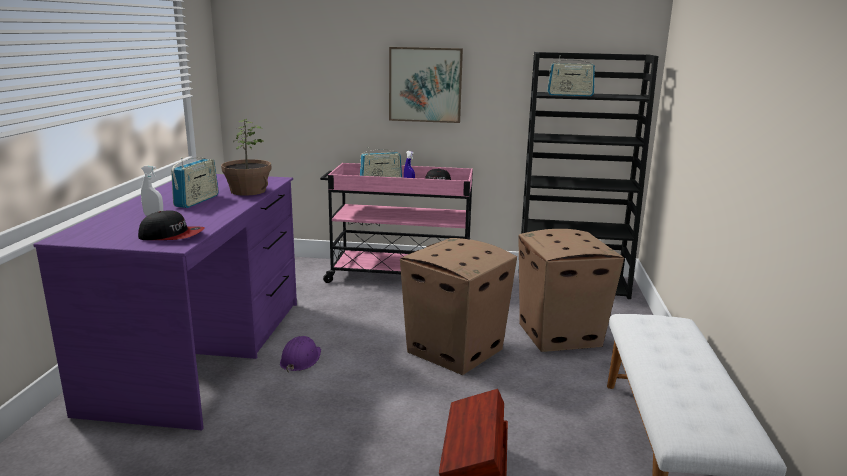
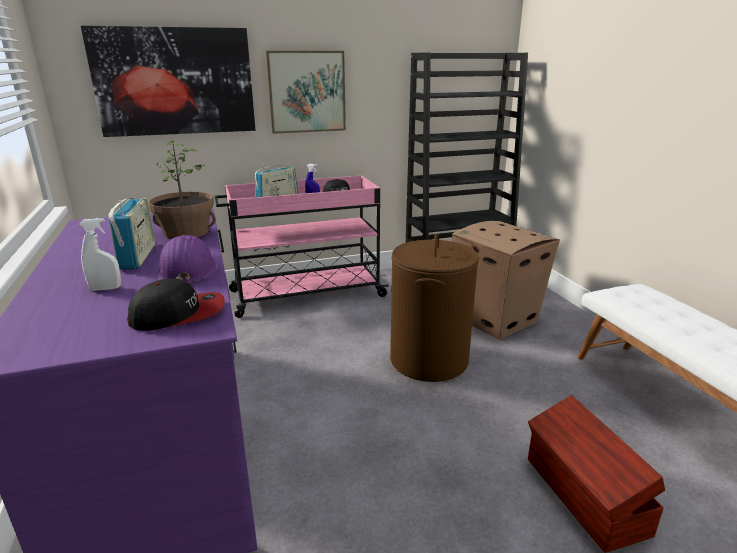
camera: 25 degrees left, 5 degrees up
purple hard hat [280,336,321,373] -> purple hard hat moved to [157,235,216,283]
cardboard box [400,238,517,375] -> brown laundry basket [390,233,479,382]
radio [547,56,595,96] -> none
none -> picture [81,26,255,137]

